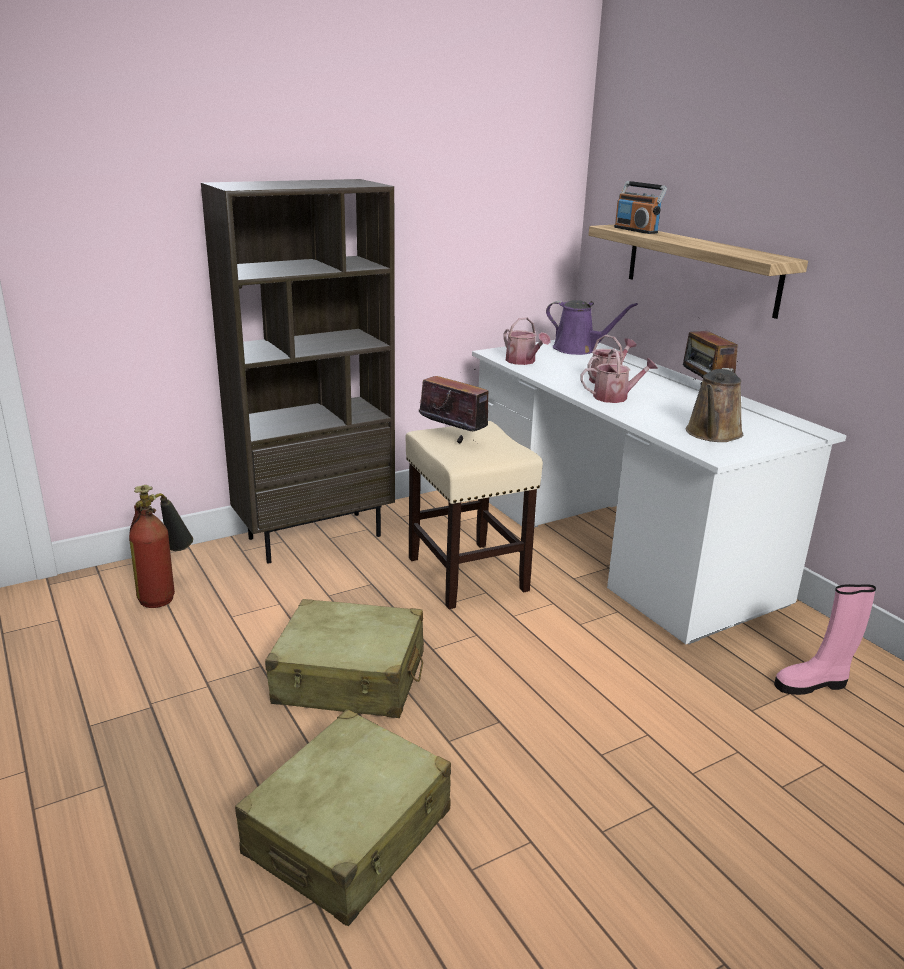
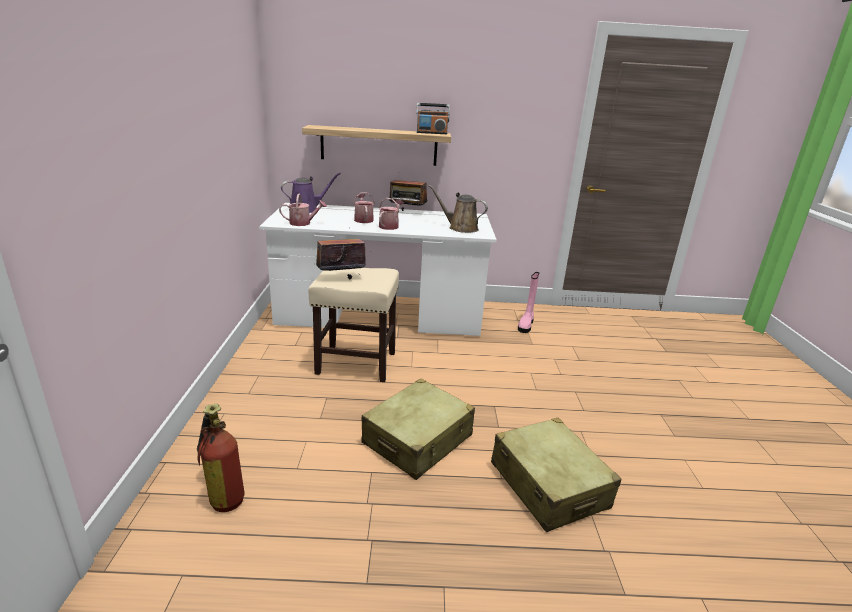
camera: 60 degrees left, 0 degrees up
brown bookcase [201,179,395,564] -> none
radio [614,181,667,234] -> radio moved to [416,103,450,134]
brown watering can [686,368,743,442] -> brown watering can turned 150 degrees clockwise [429,185,488,233]

